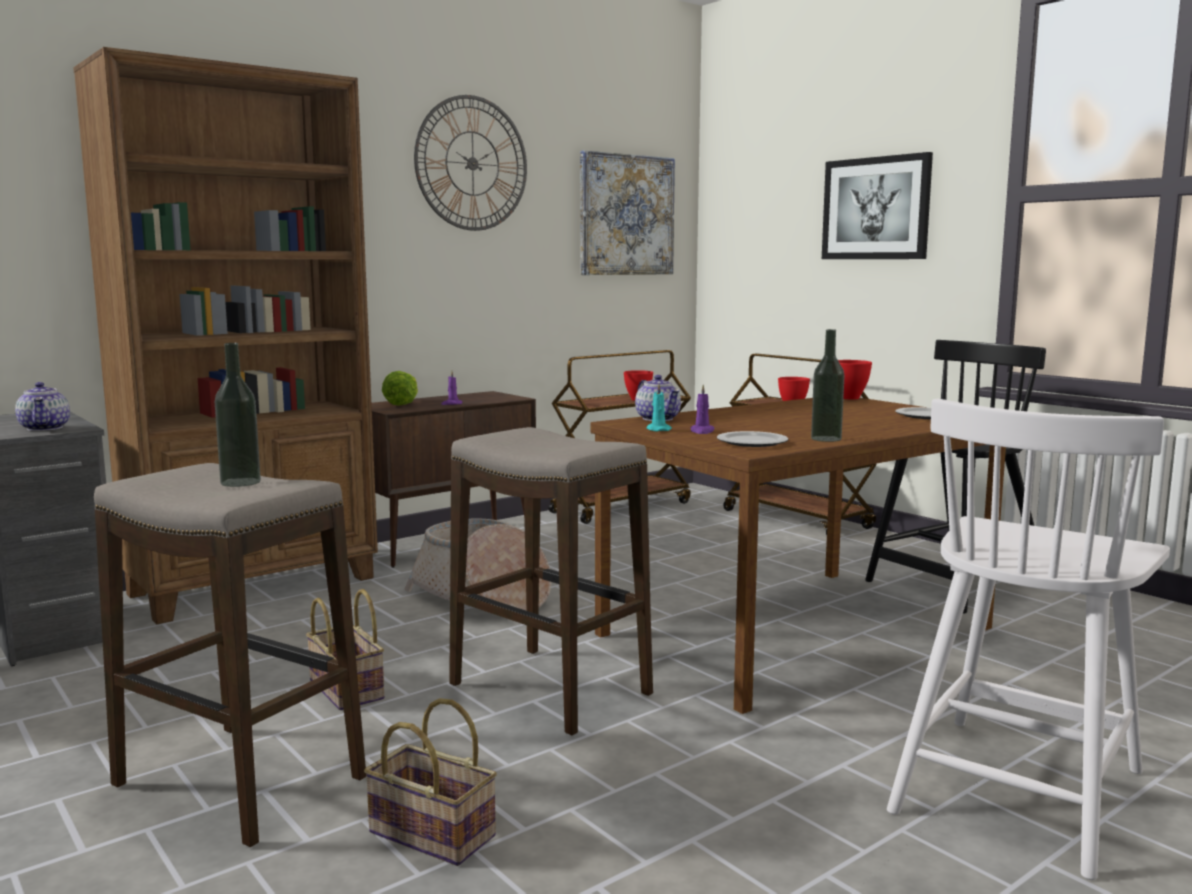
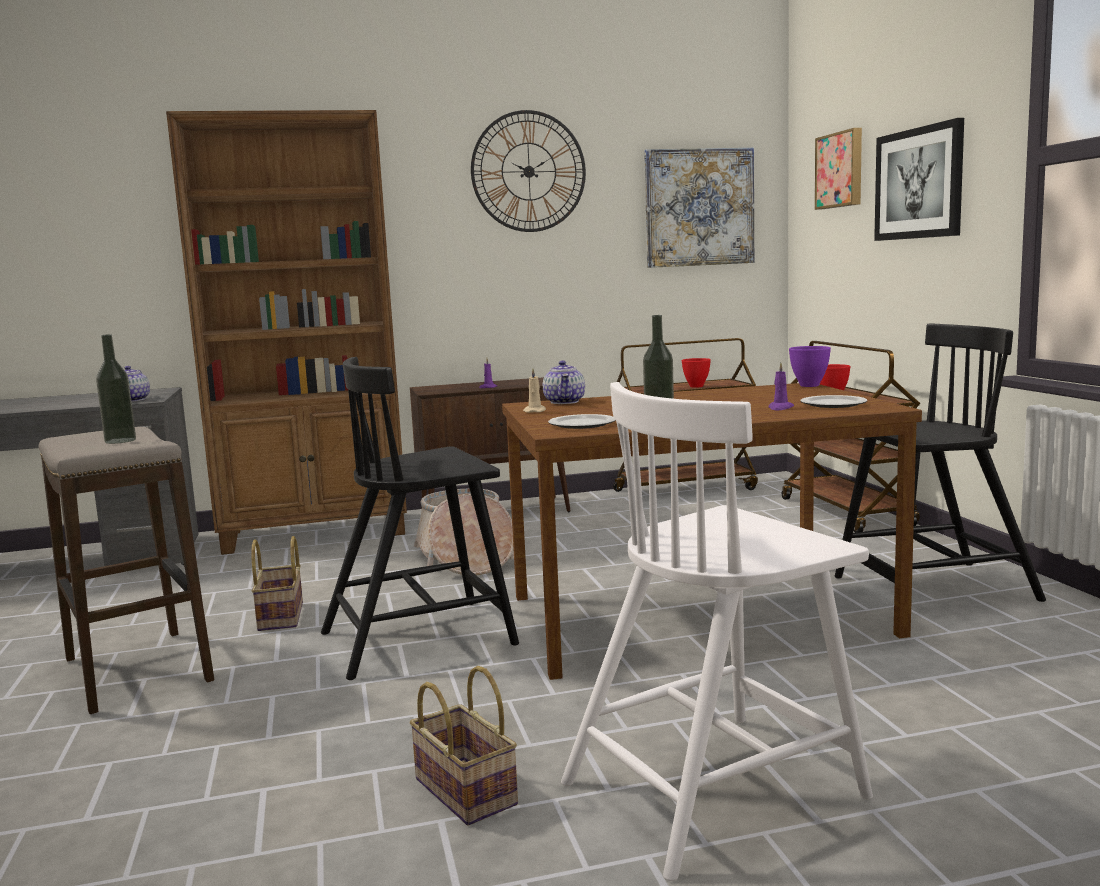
camera: 25 degrees right, 0 degrees up
basket [364,698,497,866] -> basket moved to [409,666,518,826]
lettuce [382,371,418,405] -> none
stool [449,427,653,736] -> black chair [321,357,519,680]
turquoise candle [647,384,672,431] -> beige candle [523,369,546,413]
purple candle [691,385,715,434] -> purple candle moved to [769,362,794,410]
red bowl [838,360,872,400] -> purple bowl [789,346,831,387]
none -> picture [815,128,862,210]

